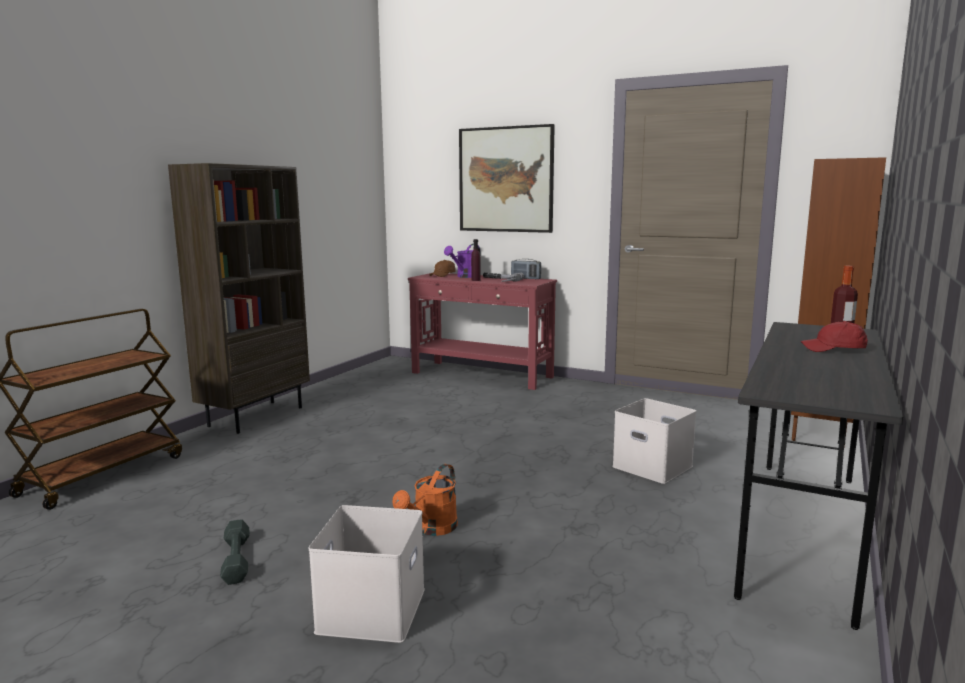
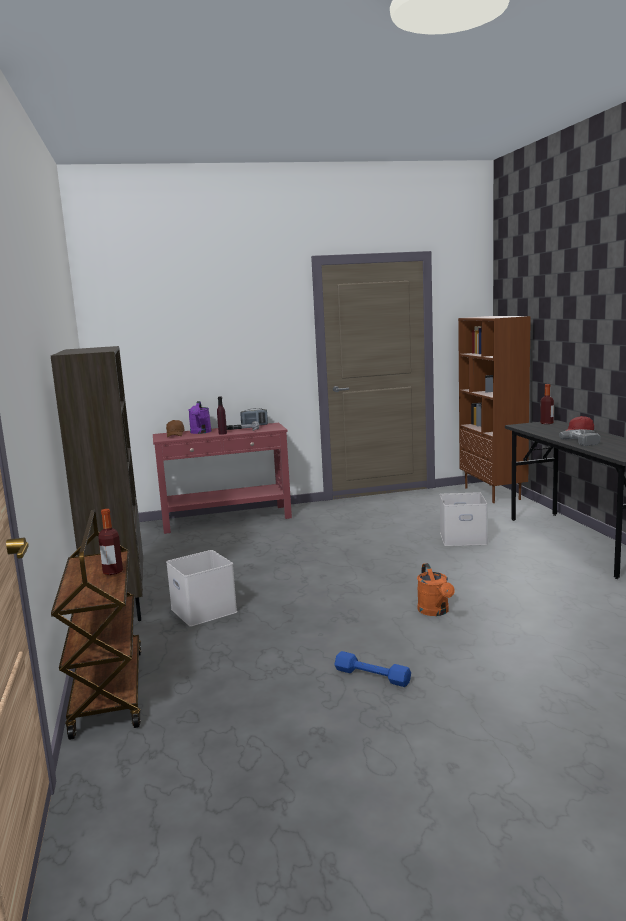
camera: 40 degrees left, 0 degrees up
grey dumbbell [220,519,250,585] -> blue dumbbell [334,651,411,687]
white storage box [309,505,425,643] -> white storage box moved to [166,550,237,627]
picture [459,124,555,233] -> none
none -> bottle [98,509,123,575]
none -> power drill [559,429,600,446]

